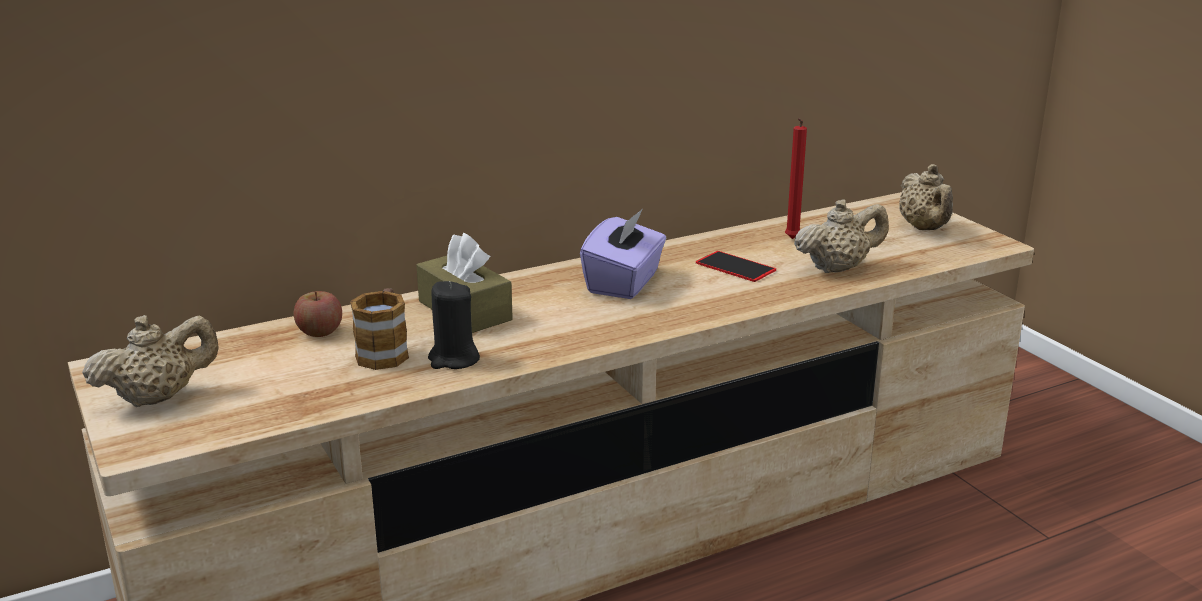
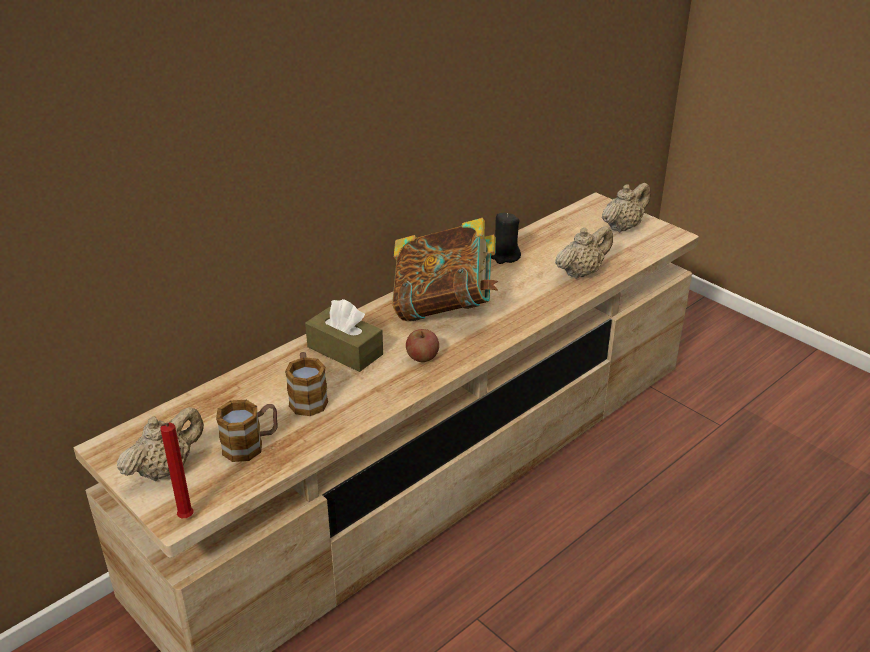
camera: 15 degrees left, 10 degrees up
apple [294,291,342,337] -> apple moved to [406,329,439,362]
black candle [428,281,480,369] -> black candle moved to [491,213,521,264]
purple tissue box [580,209,666,299] -> book [392,218,498,321]
phone [696,251,776,282] -> none
red candle [785,118,807,239] -> red candle moved to [160,423,194,518]
beige teapot [899,164,953,230] -> beige teapot turned 105 degrees counterclockwise [602,183,651,232]
none -> mug [216,400,277,462]

